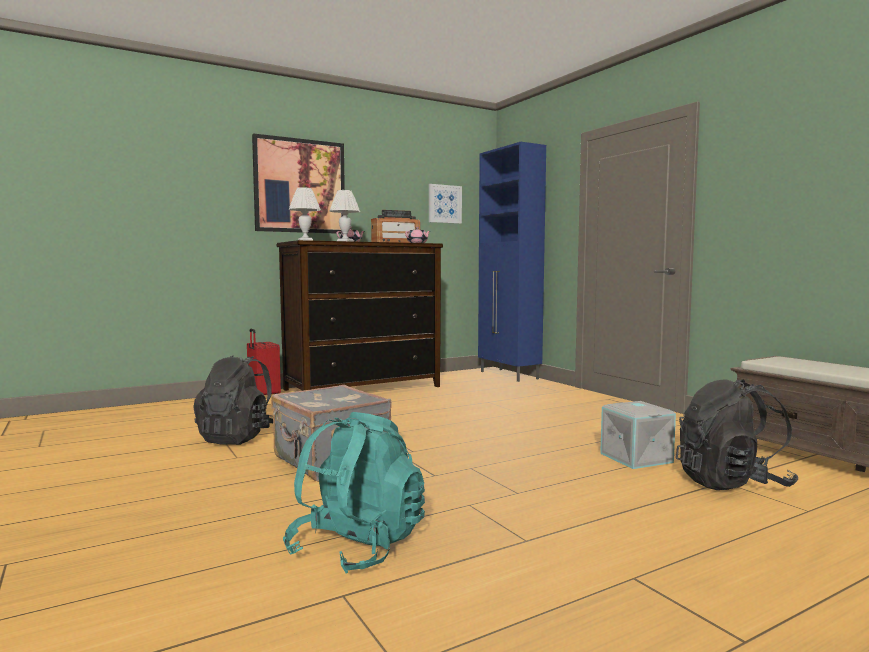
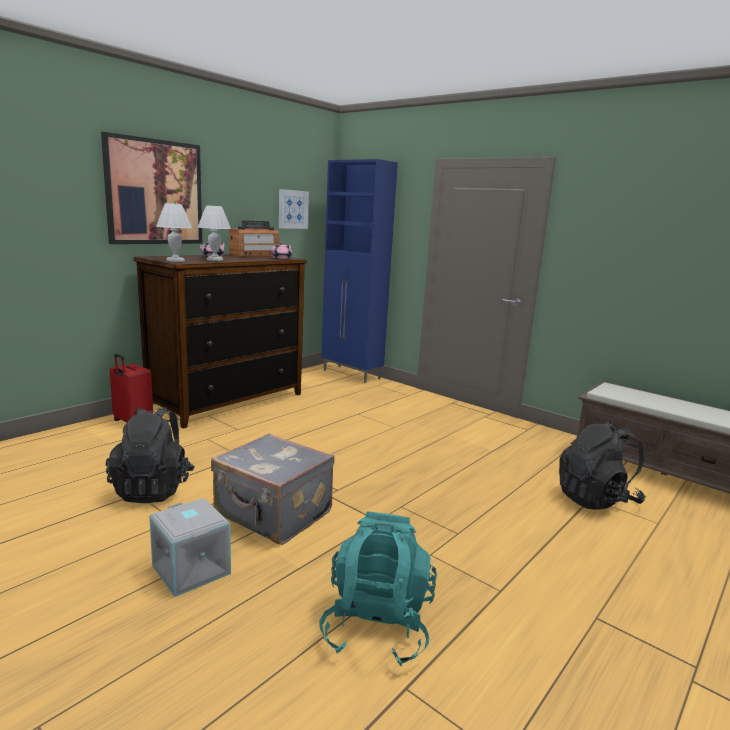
camera: 20 degrees left, 10 degrees up
grey storage box [600,401,676,469] -> grey storage box moved to [149,498,231,597]

